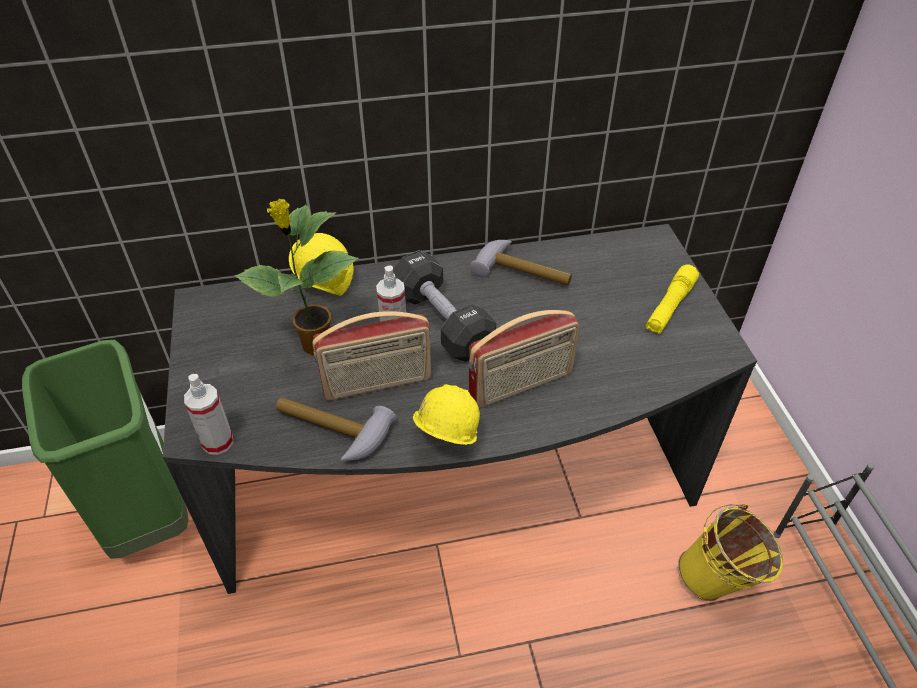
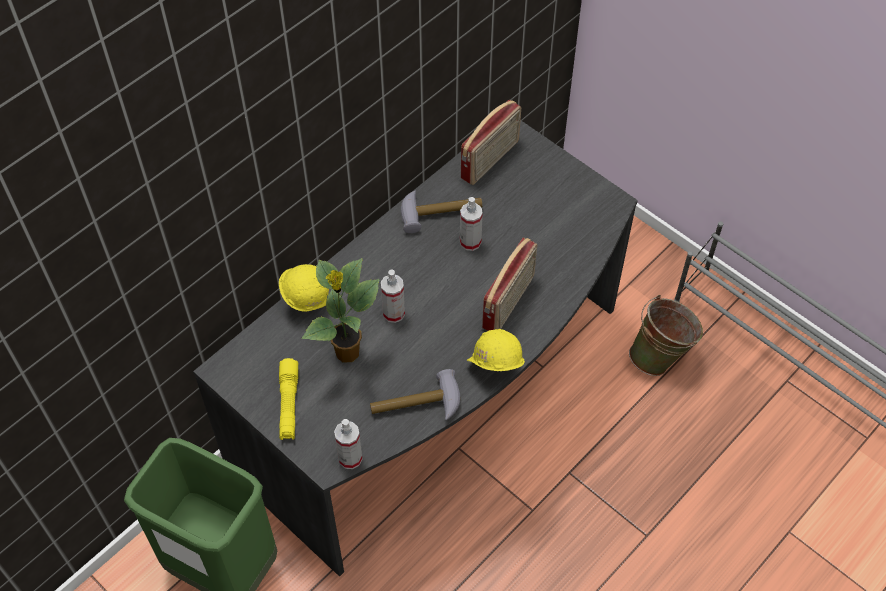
camera: 35 degrees left, 10 degrees up
radio [312,311,431,400] -> radio moved to [461,100,521,185]
black dumbbell [393,250,496,362] -> none
yellow flashlight [646,264,699,334] -> yellow flashlight moved to [279,358,298,440]
yellow bucket [678,504,783,601] -> green bucket [629,295,703,376]
none -> spray bottle [460,197,483,251]

